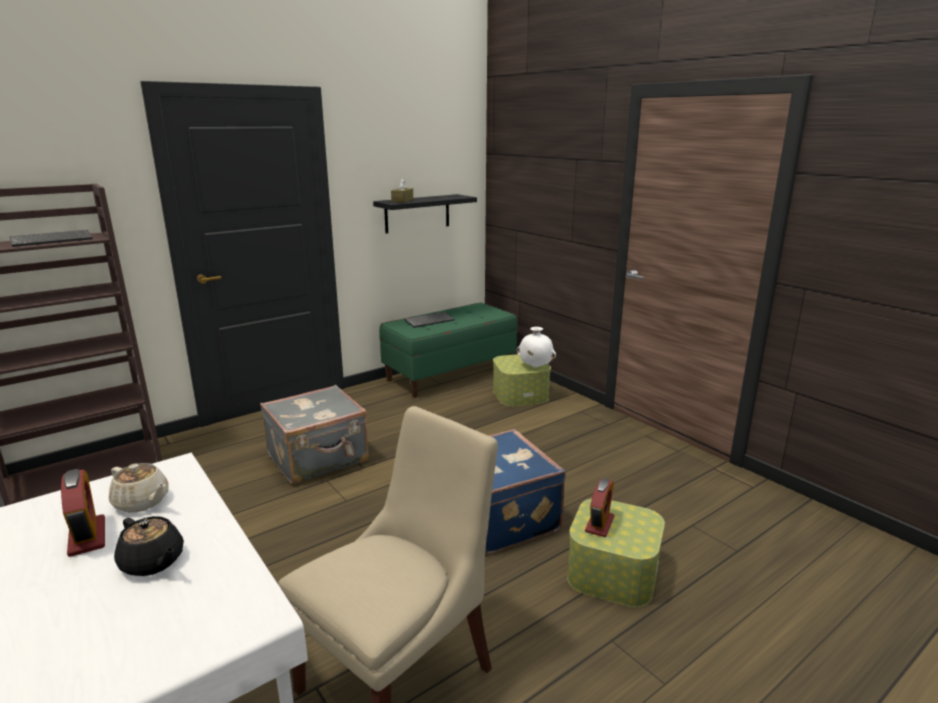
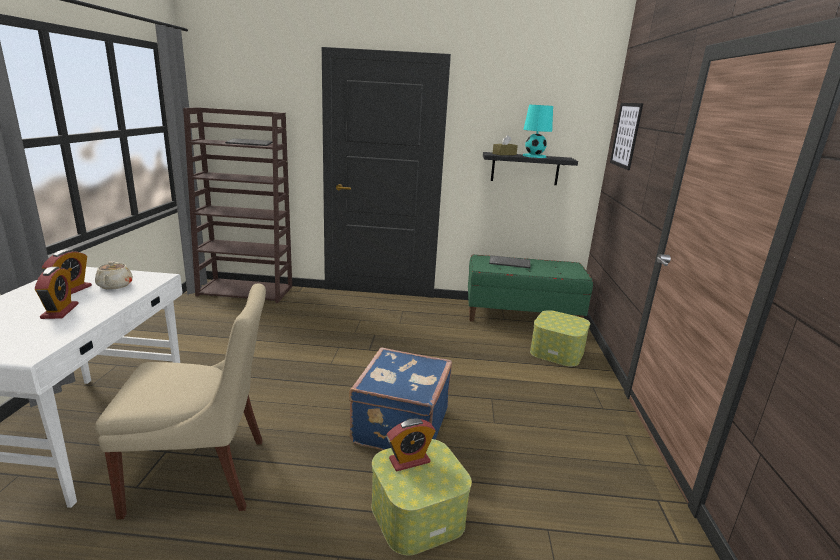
camera: 40 degrees right, 0 degrees up
black teapot [114,516,184,576] -> alarm clock [34,267,79,319]
grey suitcase [260,385,369,484] -> none
white vase [517,327,556,368] -> none
none -> turquoise table lamp [522,104,553,158]
none -> picture [610,103,643,170]

